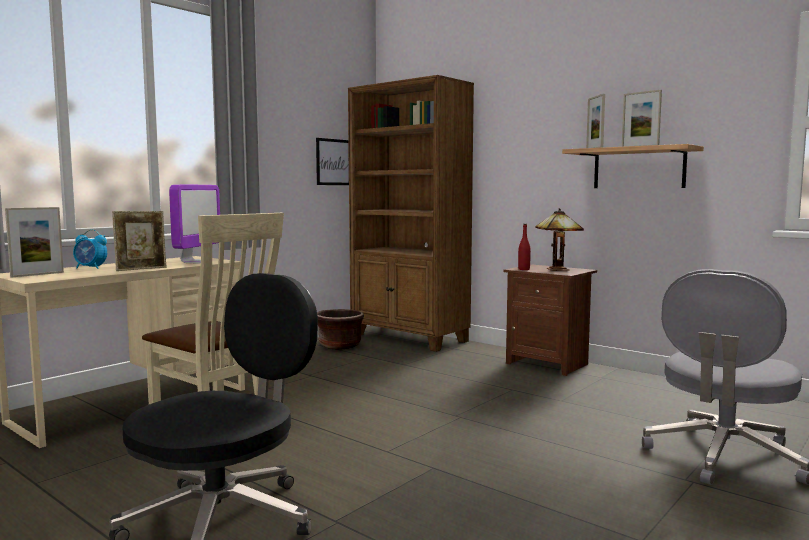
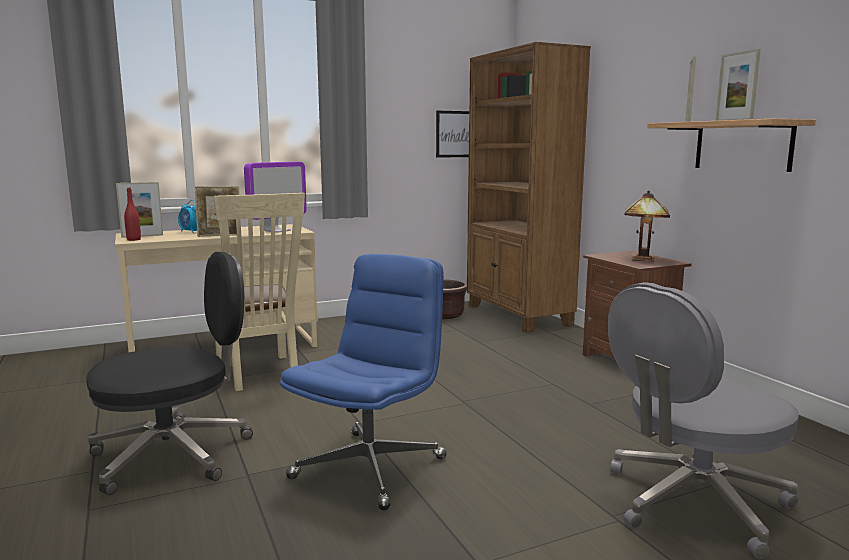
camera: 25 degrees right, 5 degrees up
red bottle [518,224,531,270] -> red bottle moved to [124,188,141,241]
none -> blue office chair [280,254,447,510]

